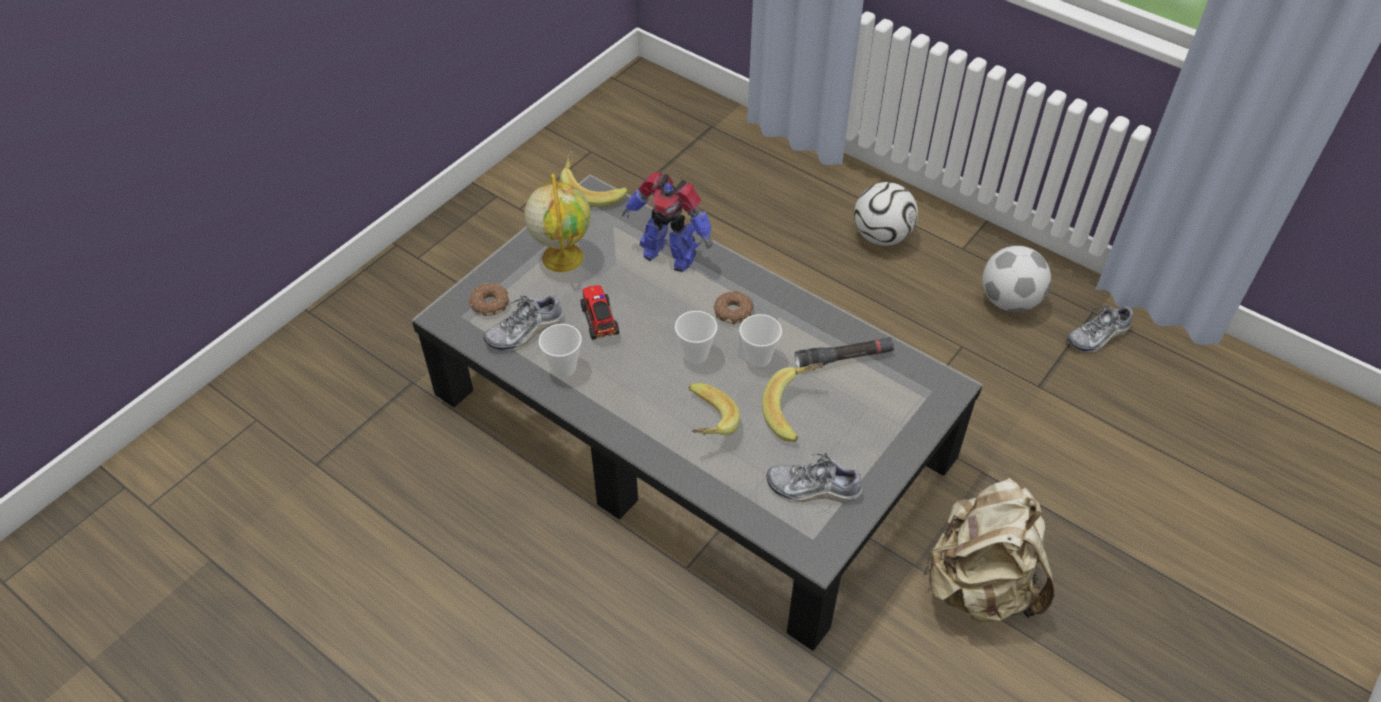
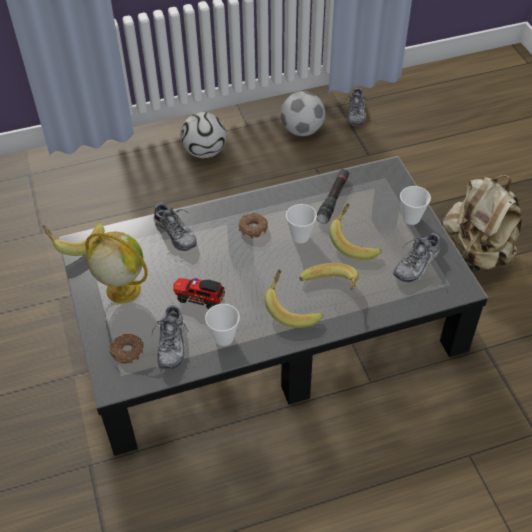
camera: 55 degrees left, 0 degrees up
toy robot [622,172,712,272] -> shoe [154,202,197,251]
cup [675,311,717,364] -> cup moved to [400,186,431,225]
none -> banana [264,269,323,328]

